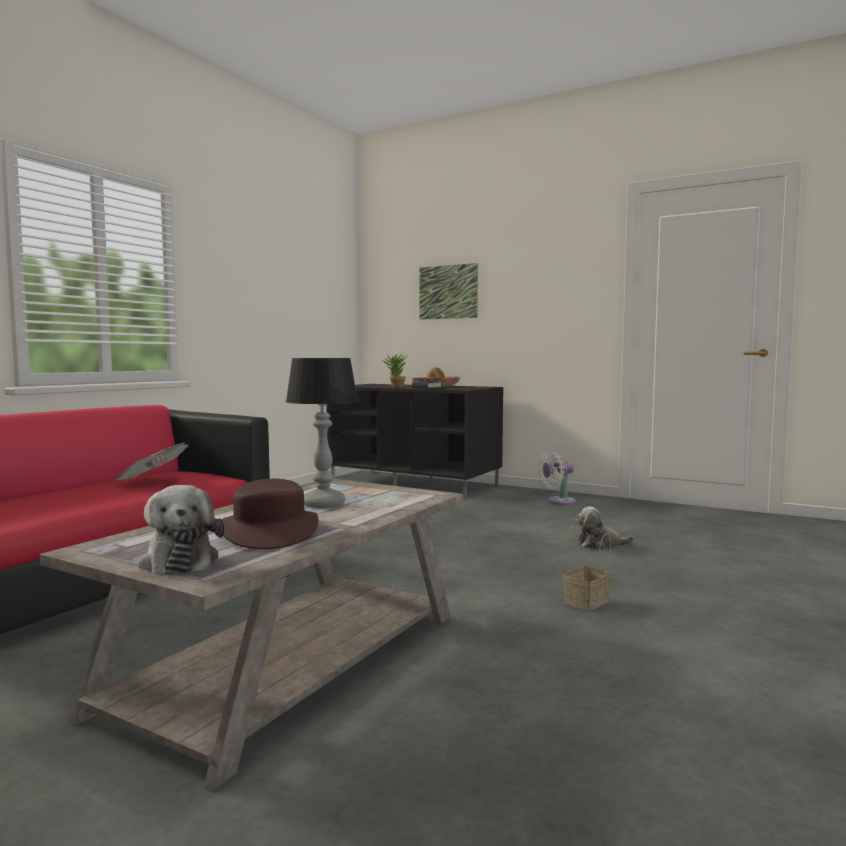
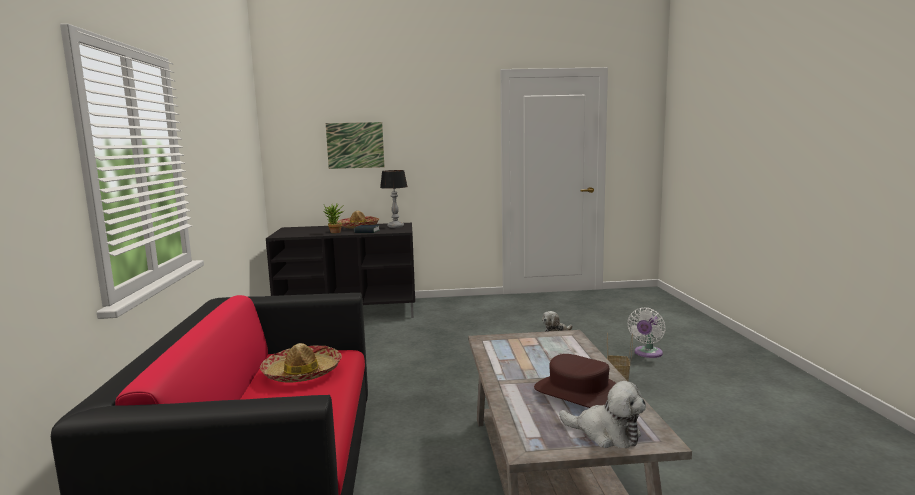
camera: 35 degrees left, 5 degrees up
newspaper [114,442,188,481] -> hat [260,343,342,382]
table lamp [286,358,358,508] -> table lamp moved to [380,170,408,228]
white fan [539,451,576,505] -> white fan moved to [627,308,666,358]

